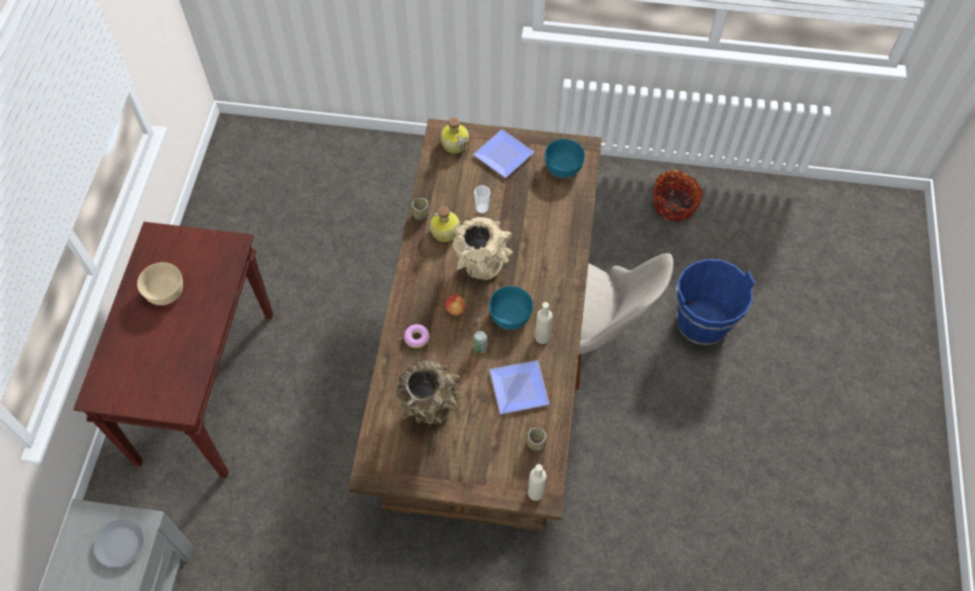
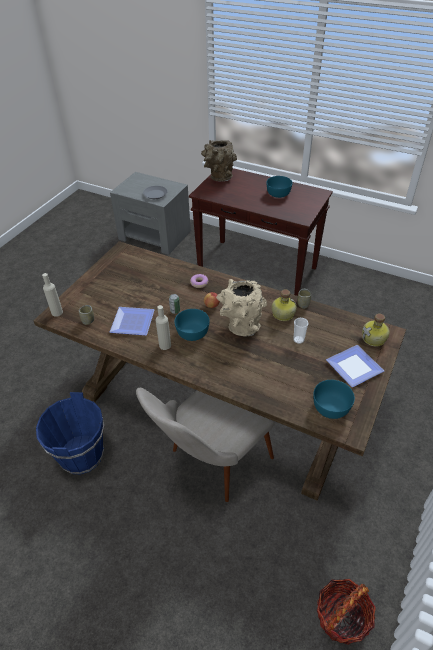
camera: 110 degrees right, 15 degrees down
beige bowl [137,262,183,305] -> turquoise bowl [266,176,292,198]
brown vase [396,361,463,425] -> brown vase moved to [201,140,237,182]
blue bucket [676,259,755,345] -> blue bucket moved to [36,392,104,474]

